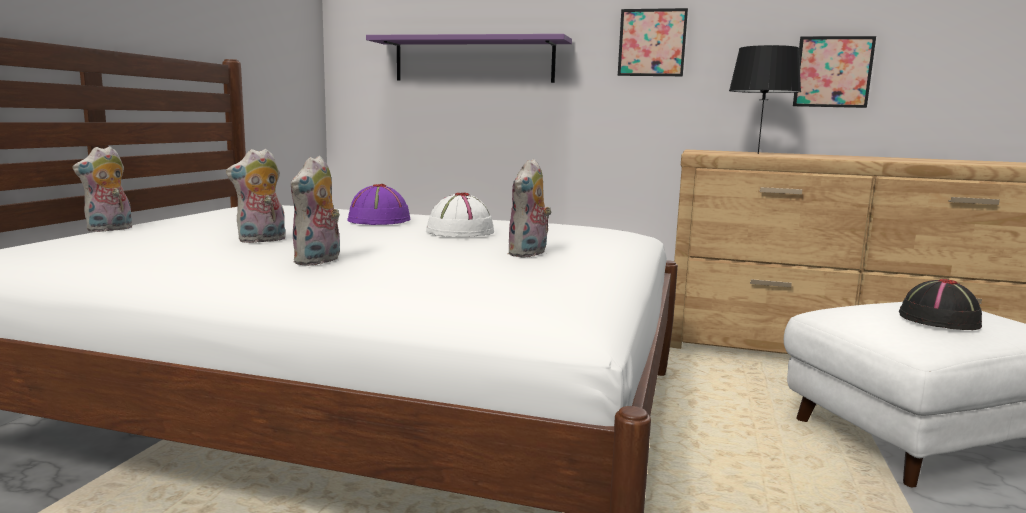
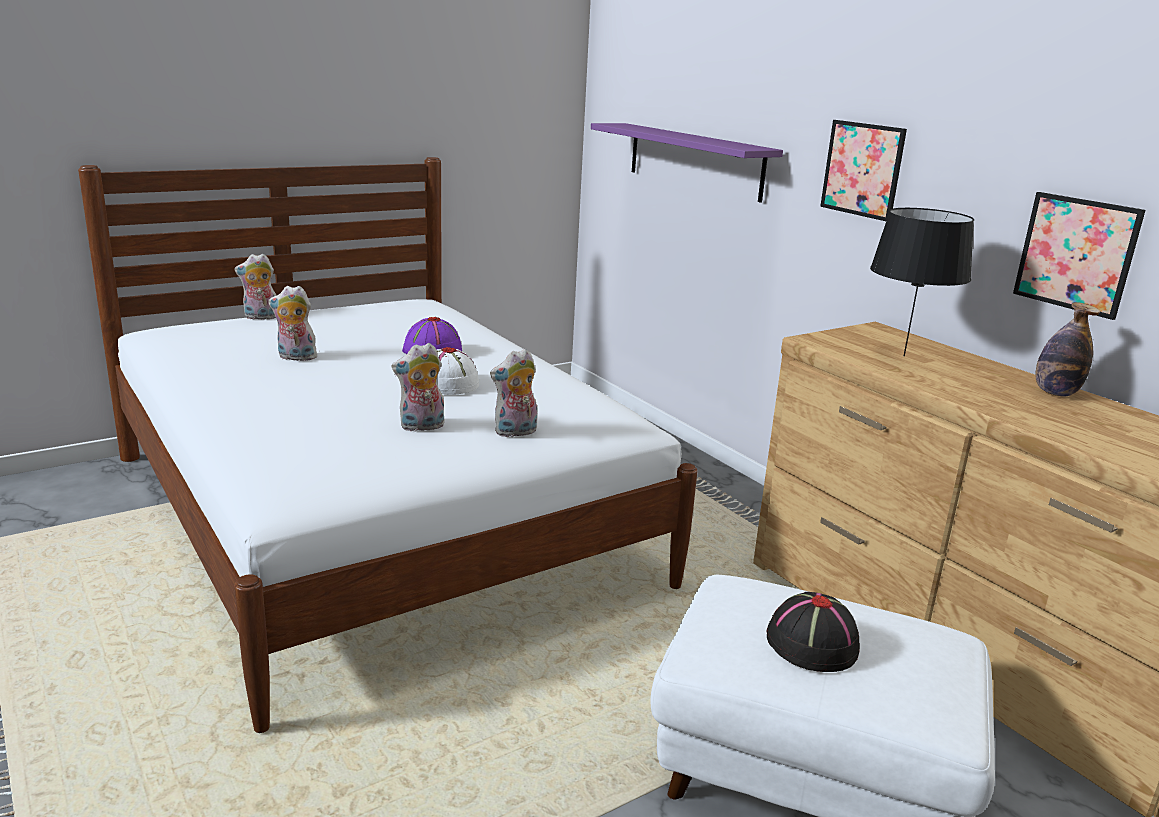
camera: 40 degrees right, 10 degrees up
plush toy [291,156,340,266] -> plush toy moved to [490,349,537,438]
none -> bottle [1035,302,1100,397]

